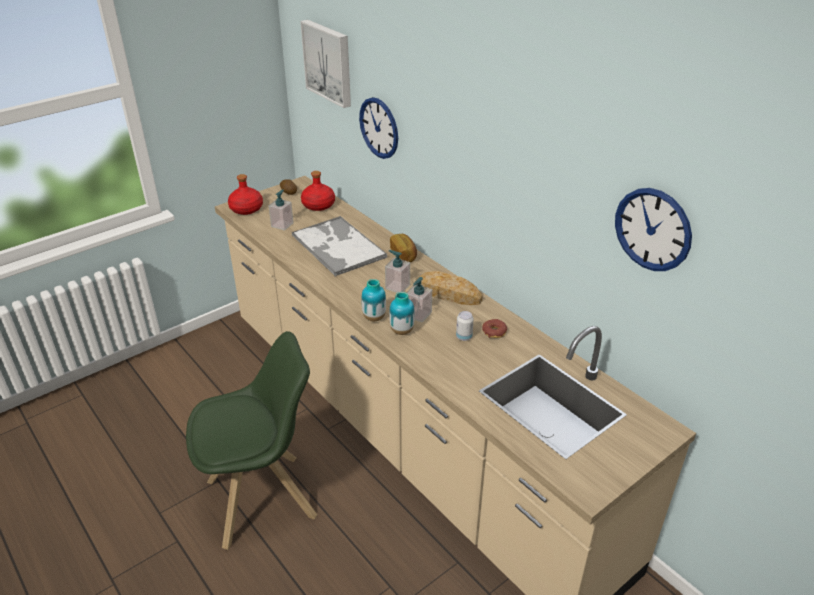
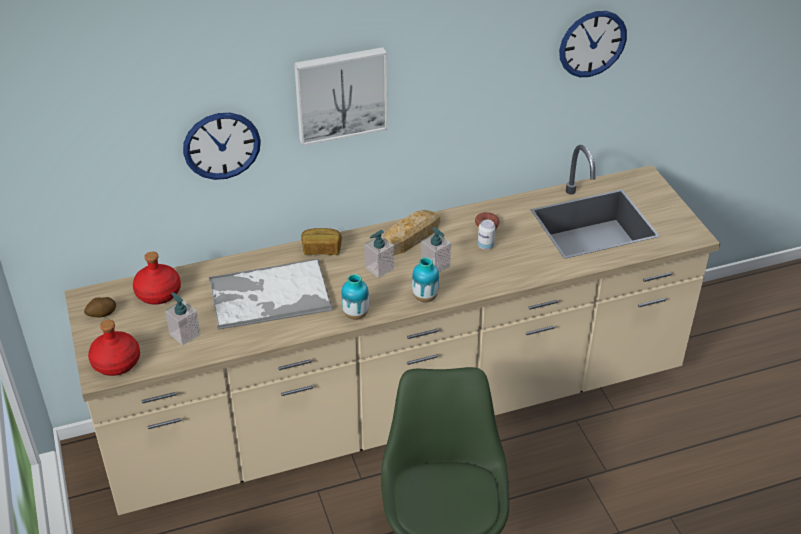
camera: 70 degrees left, 5 degrees up
picture [300,19,351,108] -> picture moved to [294,47,387,146]
vase [389,292,415,335] -> vase moved to [341,274,369,320]

